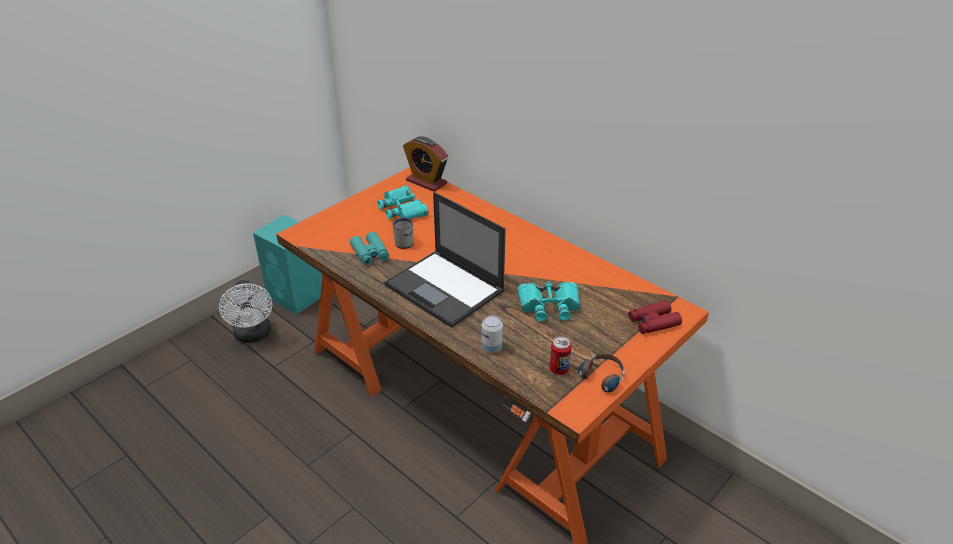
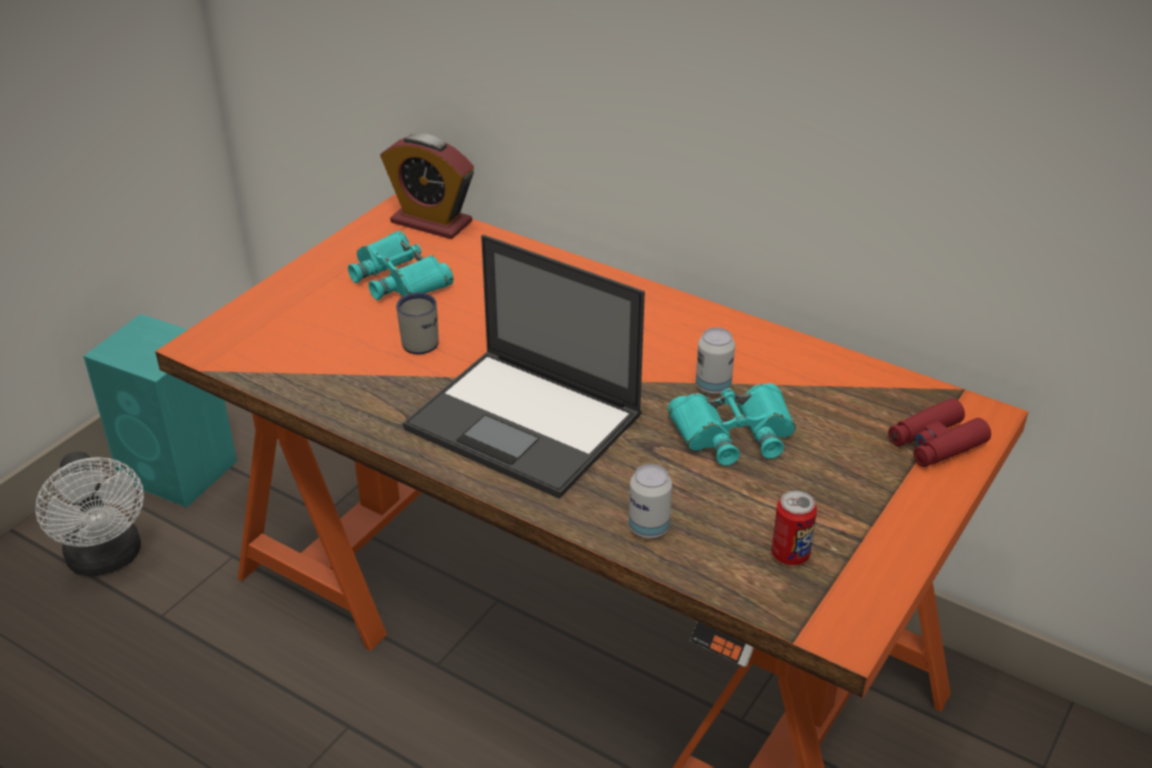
camera: 10 degrees left, 0 degrees up
turquoise binoculars [350,232,389,265] -> none
headphones [570,354,625,392] -> none
none -> can [696,328,735,394]

